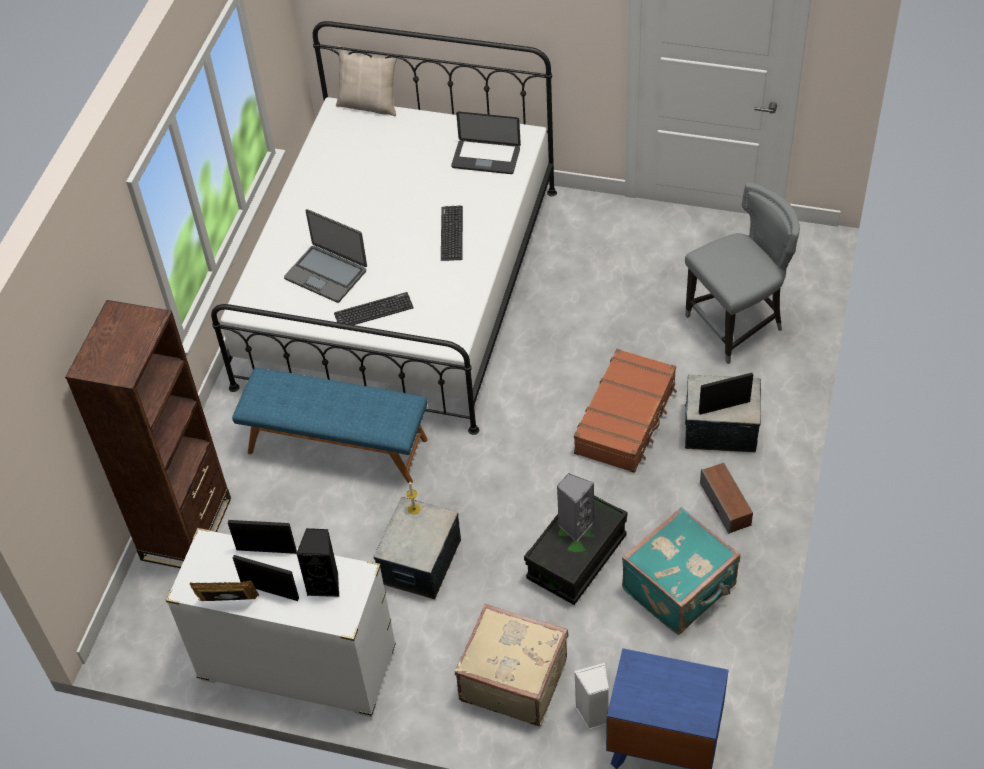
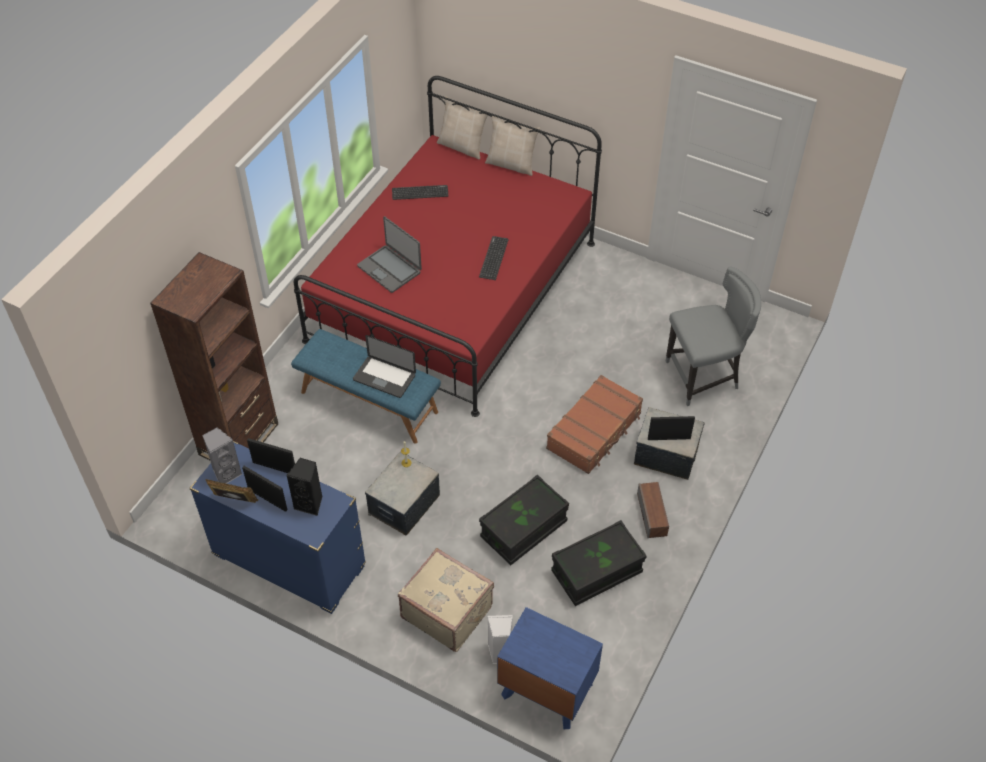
camera: 10 degrees right, 0 degrees up
white dresser [166,528,396,717] -> blue dresser [190,441,366,614]
white bed [211,21,557,435] -> red bed [294,76,602,417]
keyboard [334,292,414,325] -> keyboard moved to [392,185,448,200]
laptop [451,111,521,174] -> laptop moved to [353,335,416,398]
grey speaker [557,473,594,542] -> grey speaker moved to [202,427,242,484]
turquoise suitcase [622,507,740,635] -> black storage box [551,520,647,606]
none -> beige pillow [485,116,540,176]

